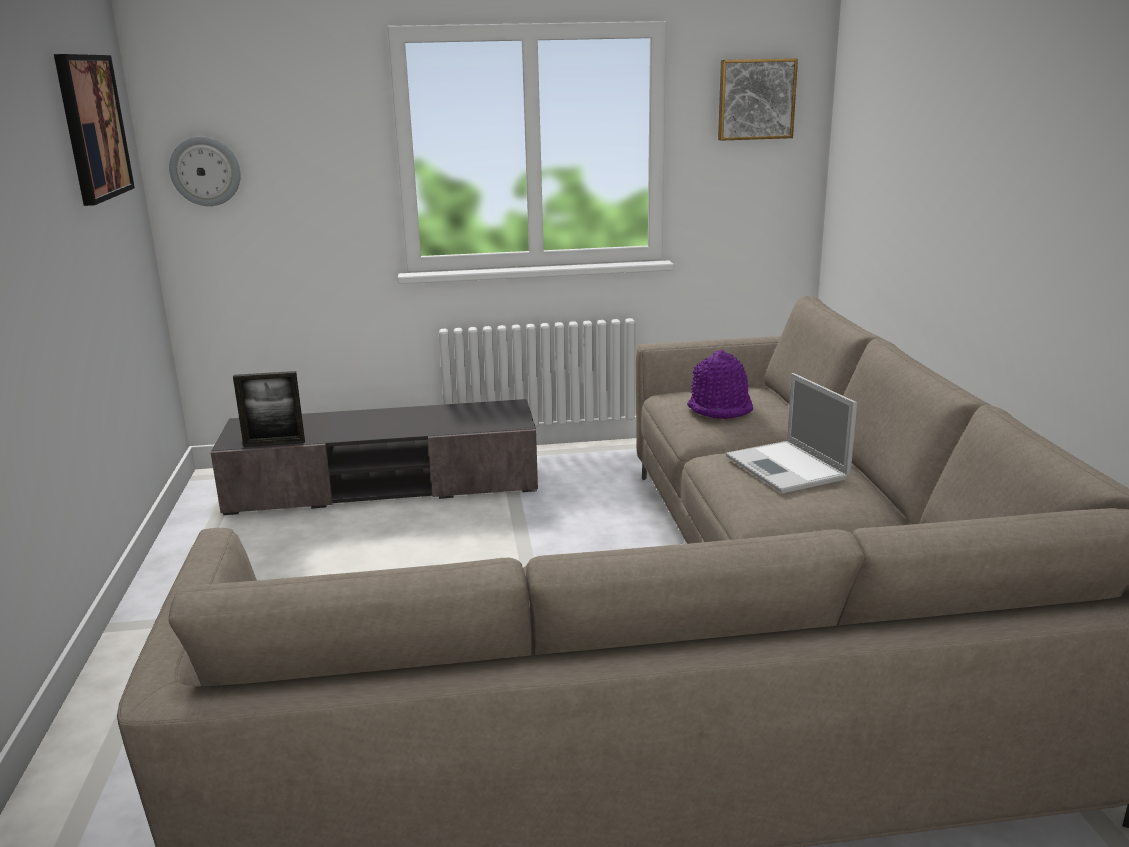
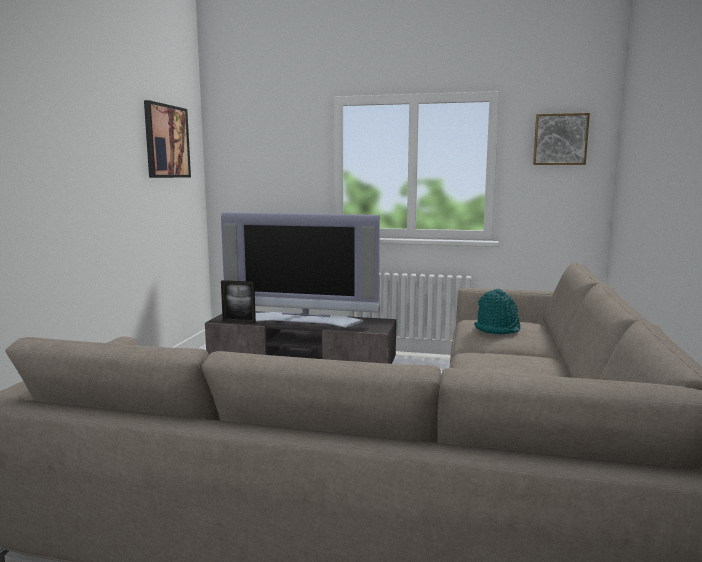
camera: 20 degrees right, 10 degrees down
wall clock [169,136,241,206] -> none
purple hat [687,350,753,419] -> turquoise hat [474,289,520,334]
laptop [726,373,857,493] -> none
none -> television [221,212,380,327]

